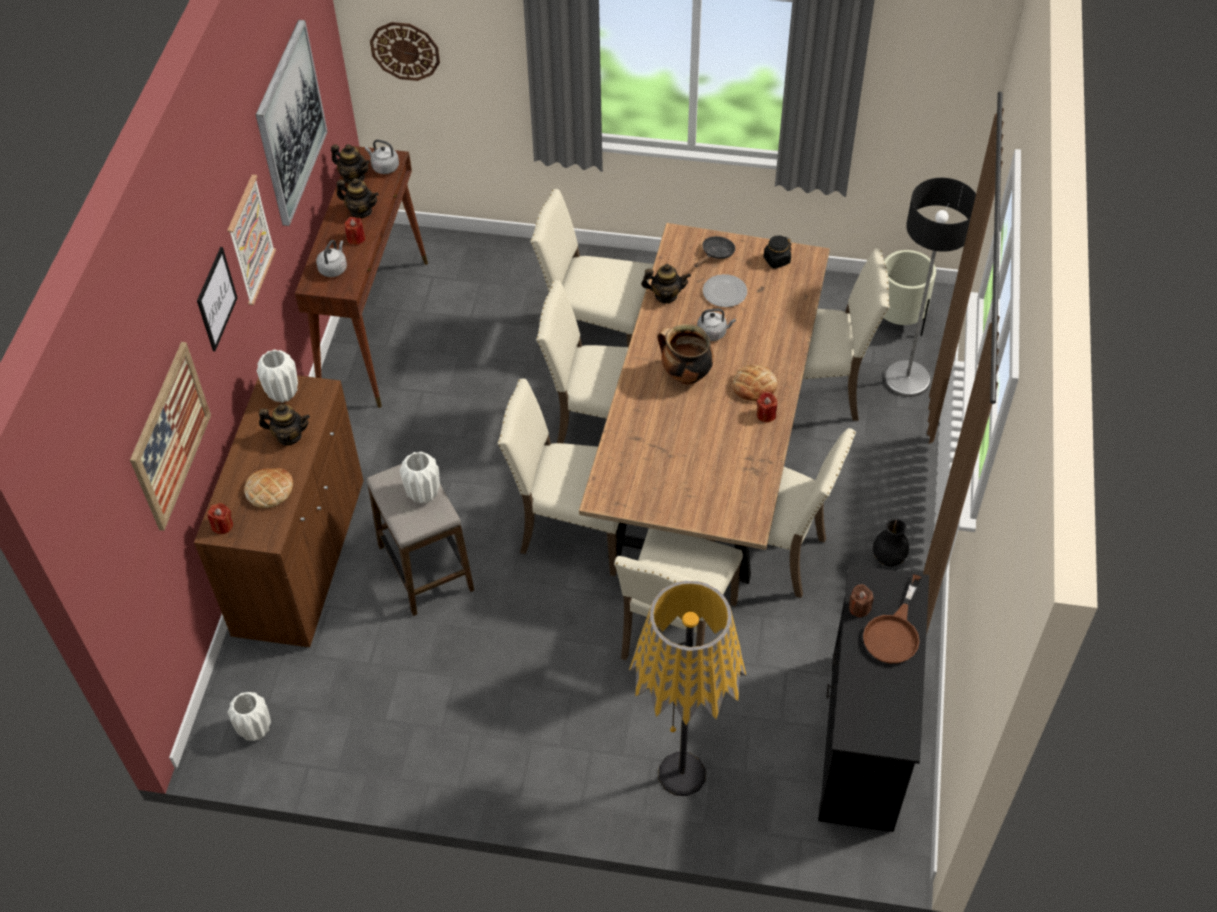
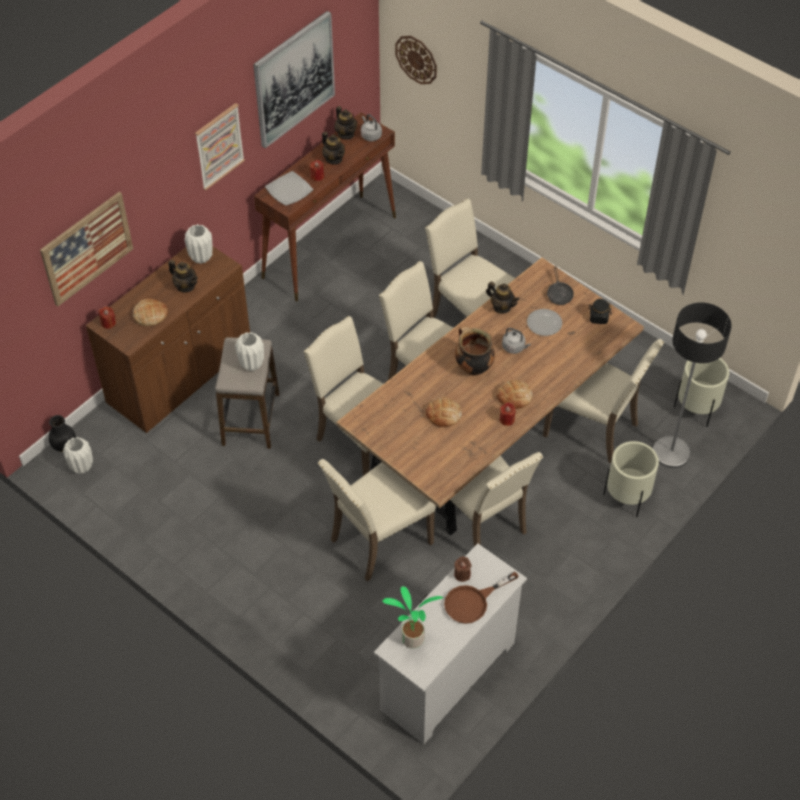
camera: 30 degrees right, 0 degrees up
picture [197,247,237,351] -> none
grey kettle [316,240,347,277] -> plate [265,171,313,206]
floor lamp [629,581,747,796] -> none
black frying pan [694,236,735,267] -> black frying pan turned 105 degrees clockwise [547,266,574,305]
black dresser [818,565,929,832] -> white dresser [374,543,527,744]
black vase [873,518,909,567] -> black vase moved to [49,415,76,452]
none -> potted plant [382,586,443,649]
none -> bread [426,397,462,427]
none -> beige planter [603,441,659,517]

